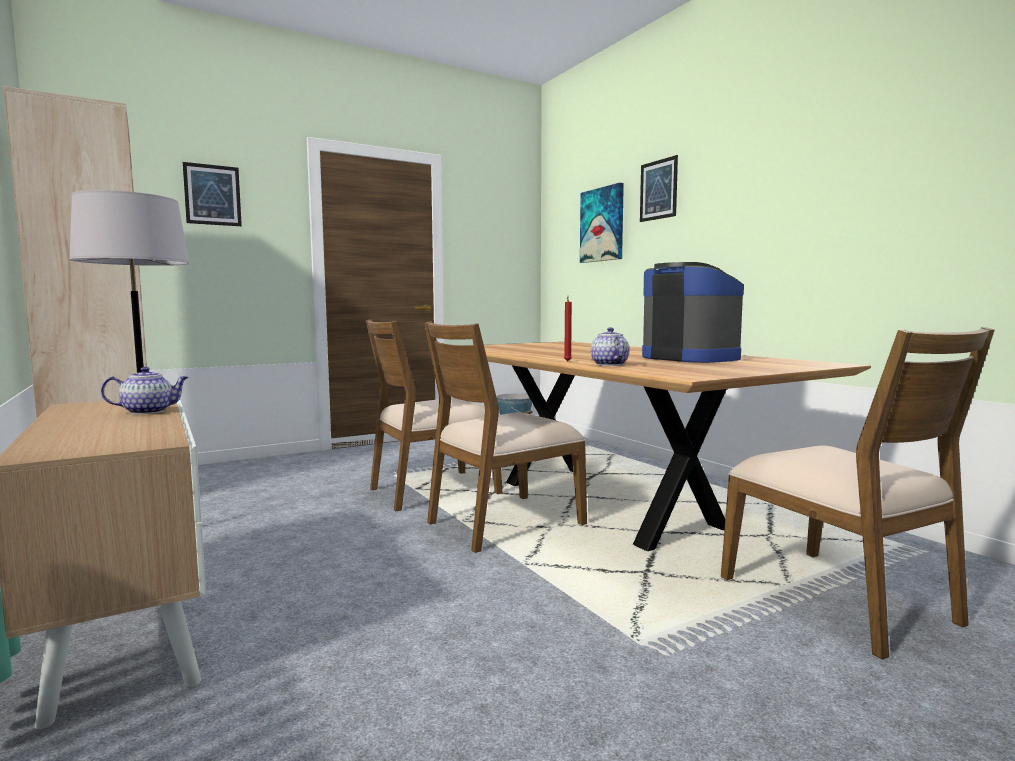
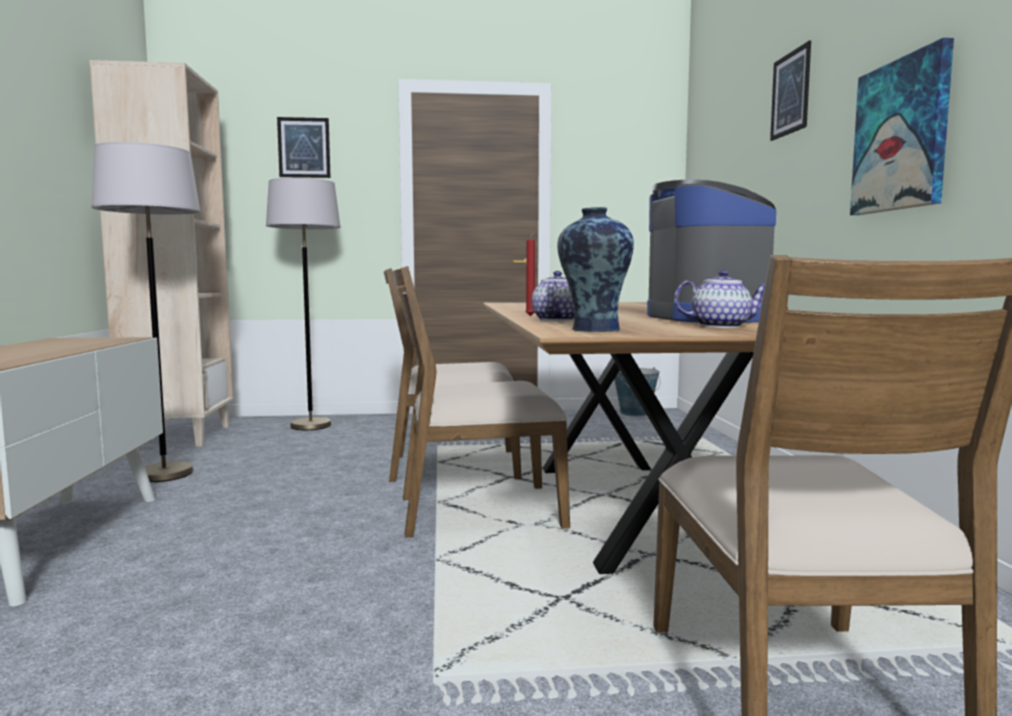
camera: 25 degrees right, 0 degrees up
teapot [101,367,189,414] -> teapot moved to [674,270,765,328]
picture [580,183,624,263] -> picture moved to [850,38,954,215]
none -> grey floor lamp [266,178,341,430]
none -> vase [557,207,634,332]

